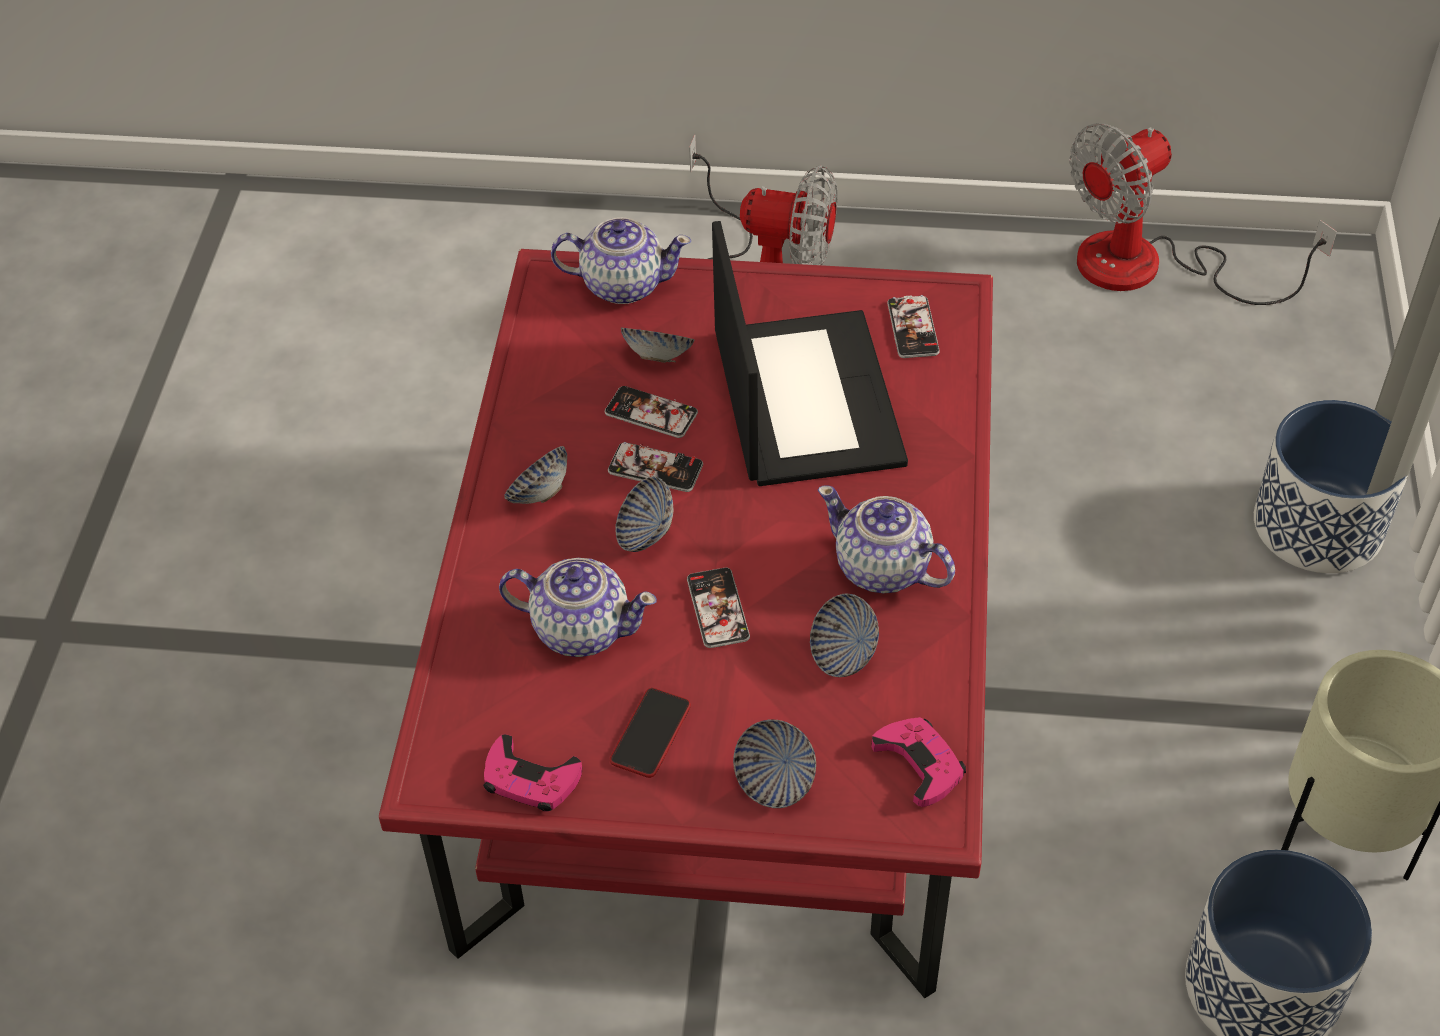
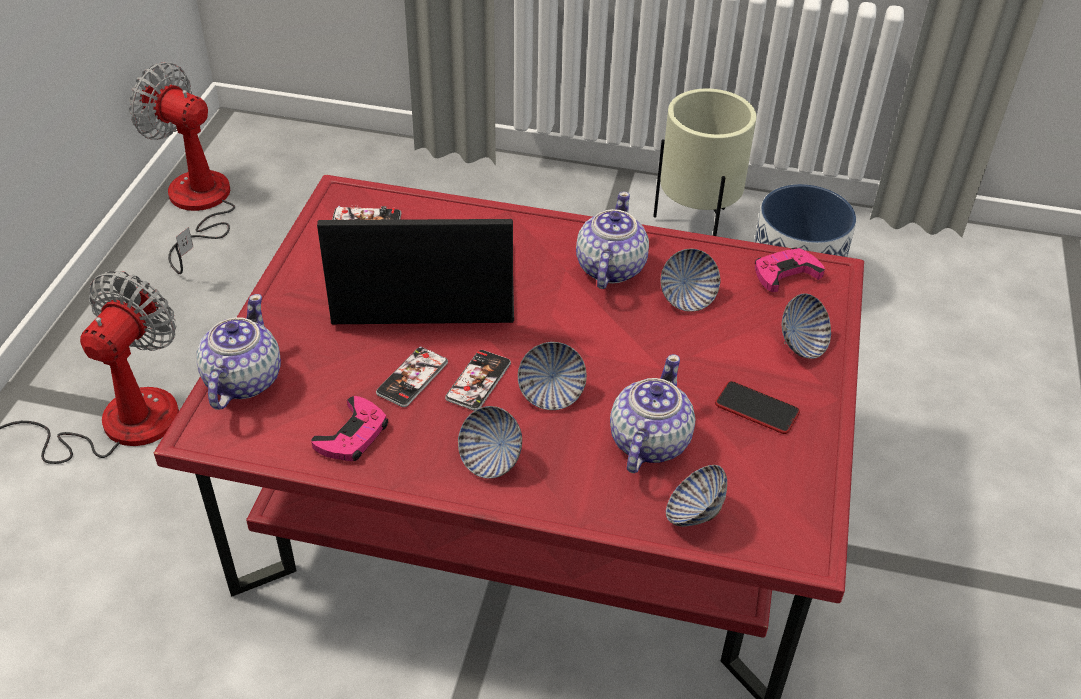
camera: 85 degrees left, 5 degrees down
pink game controller [483,734,582,811] -> pink game controller moved to [311,396,388,461]
bowl [621,328,694,363] -> bowl moved to [666,465,727,527]
phone [687,567,750,648] -> none
teapot [818,486,955,594] -> teapot turned 150 degrees clockwise [576,191,649,289]
fan [1069,123,1337,305] -> fan turned 150 degrees clockwise [129,62,235,274]
planter [1254,400,1408,573] -> none

